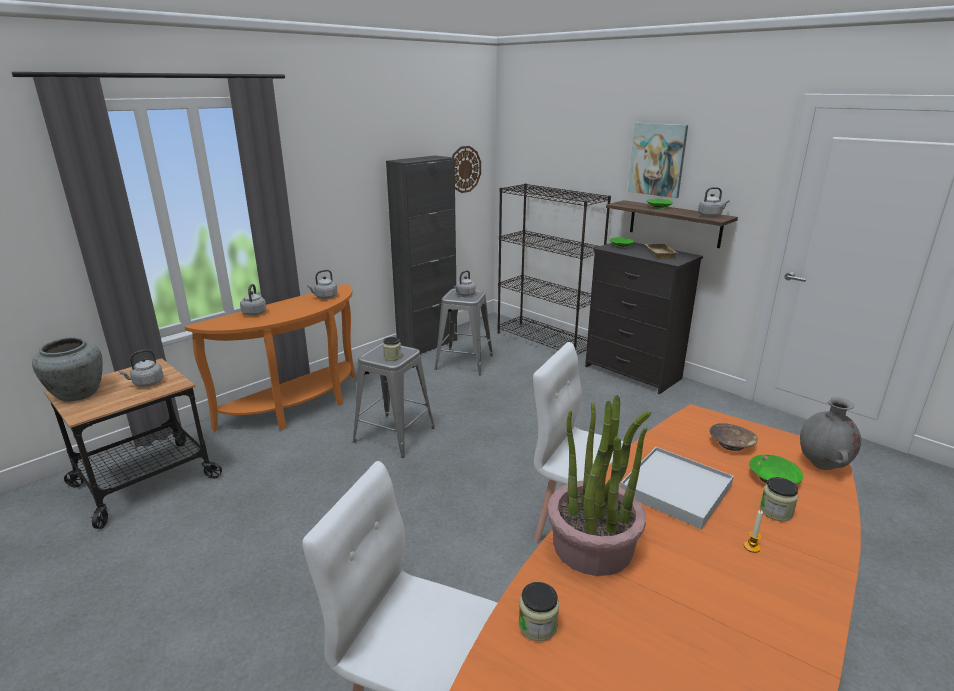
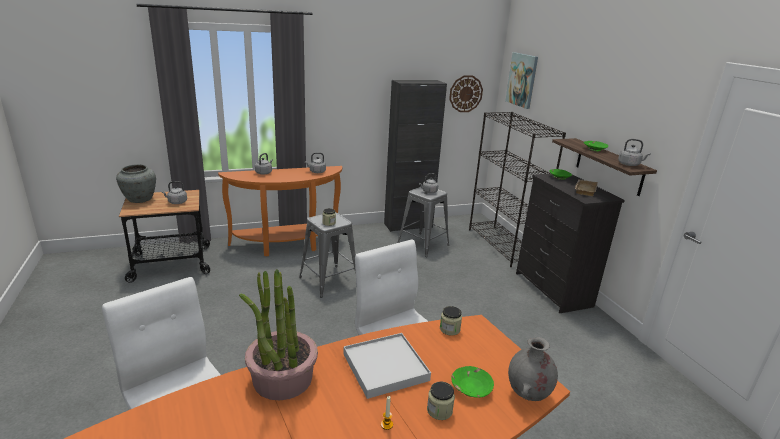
camera: 25 degrees right, 0 degrees up
jar [519,582,559,641] -> jar moved to [440,306,462,336]
picture [628,122,688,198] -> picture moved to [505,52,538,109]
brown bowl [710,424,758,451] -> none

